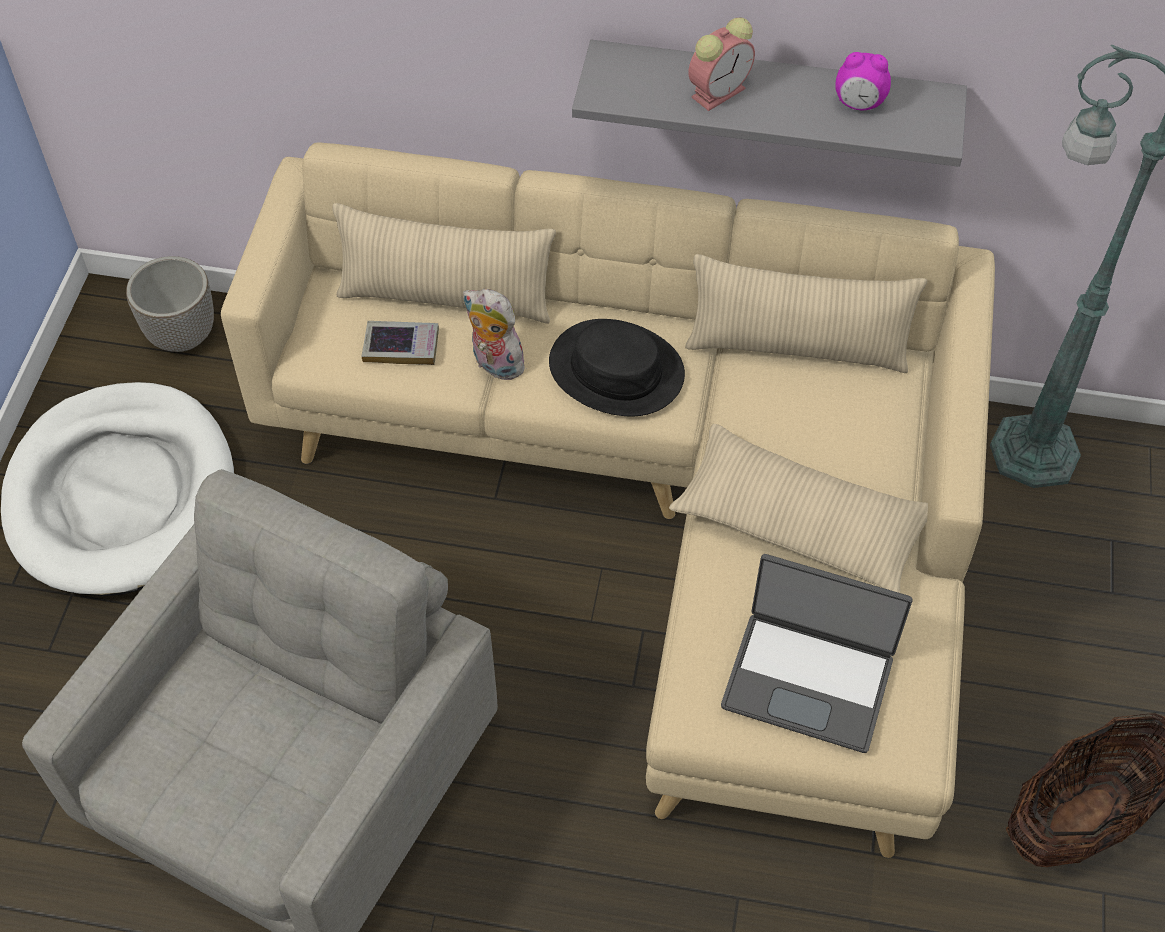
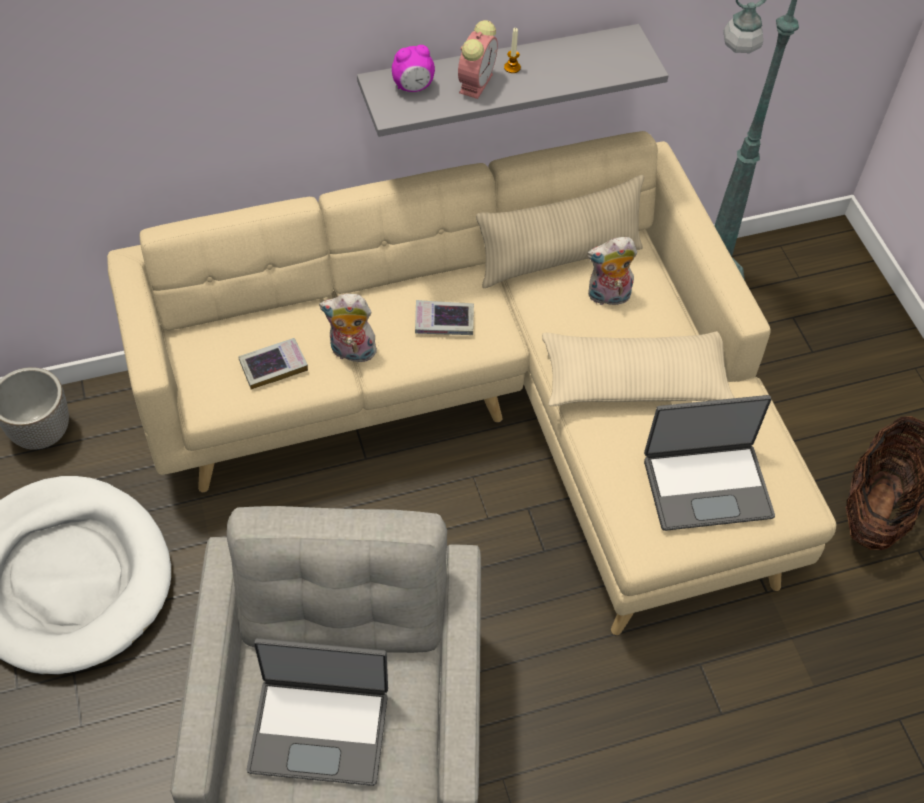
camera: 30 degrees left, 0 degrees up
beige pillow [333,203,556,324] -> none
black hat [549,319,685,416] -> book [415,300,474,335]
alarm clock [835,52,891,110] -> alarm clock moved to [392,45,435,92]
none -> laptop [247,638,388,786]
none -> candle [504,28,521,73]
none -> plush toy [587,237,637,305]

